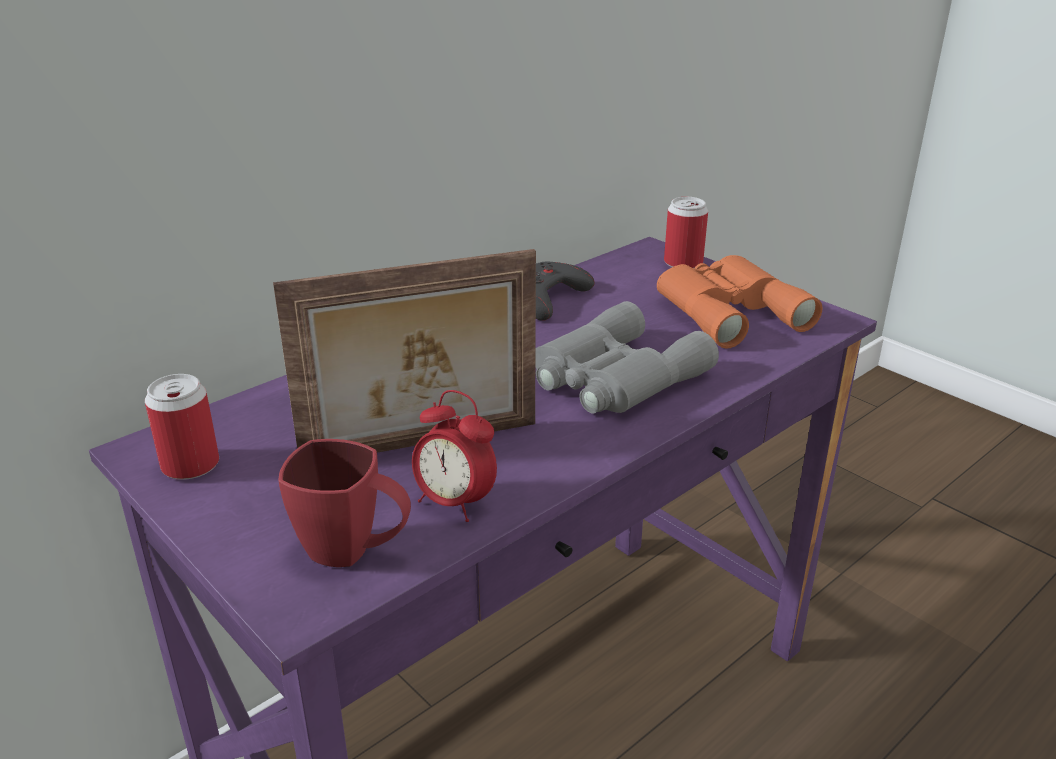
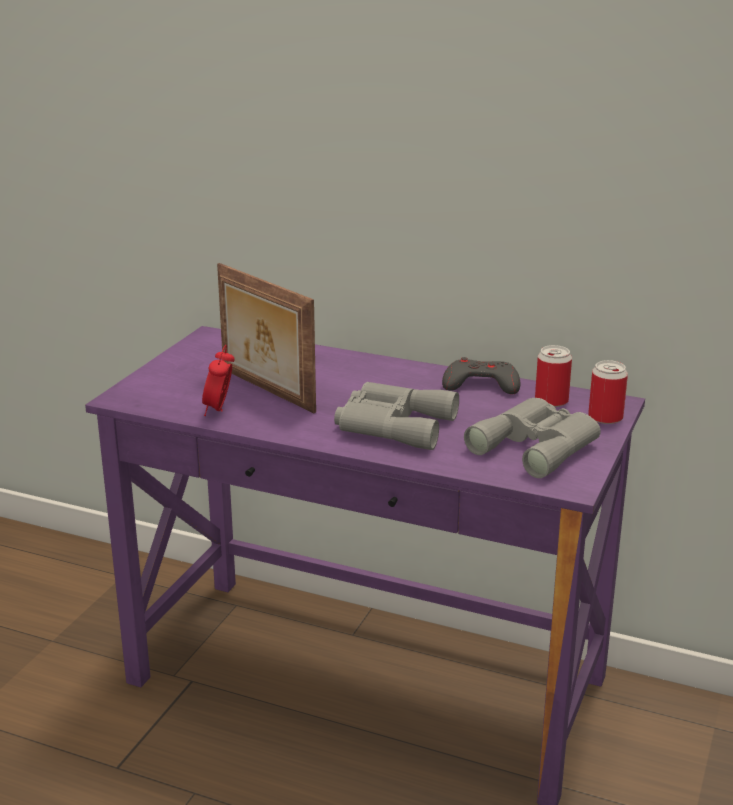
camera: 65 degrees right, 5 degrees down
can [145,374,219,480] -> can moved to [535,345,572,407]
red mug [278,439,411,567] -> none
orange binoculars [657,255,823,349] -> grey binoculars [464,398,601,478]

